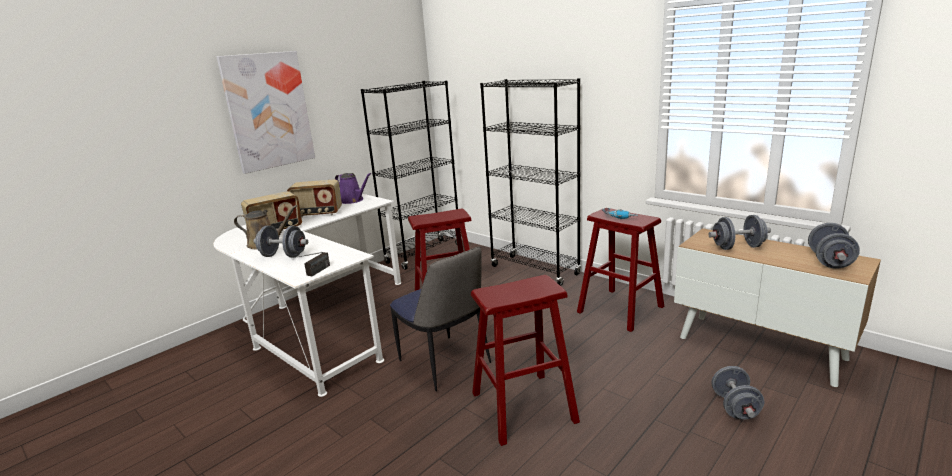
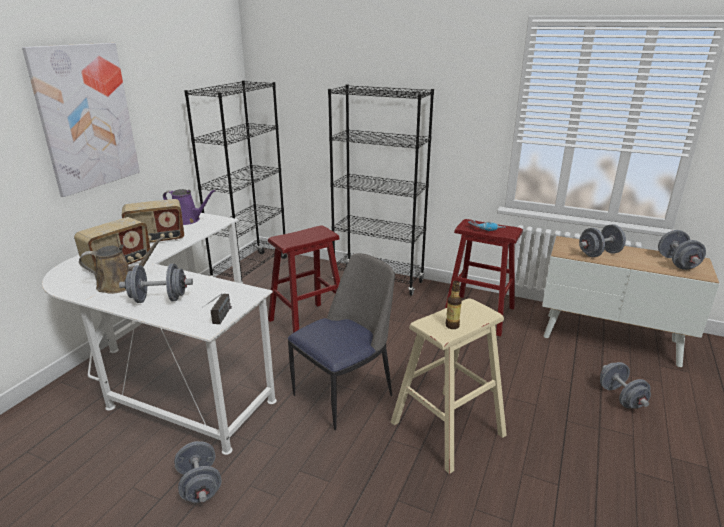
camera: 20 degrees left, 5 degrees up
chair [390,247,491,391] -> chair turned 75 degrees counterclockwise [288,253,395,430]
red stool [471,275,580,446] -> beige stool [391,298,507,474]
none -> grey dumbbell [174,441,222,503]
none -> bottle [445,281,462,329]

